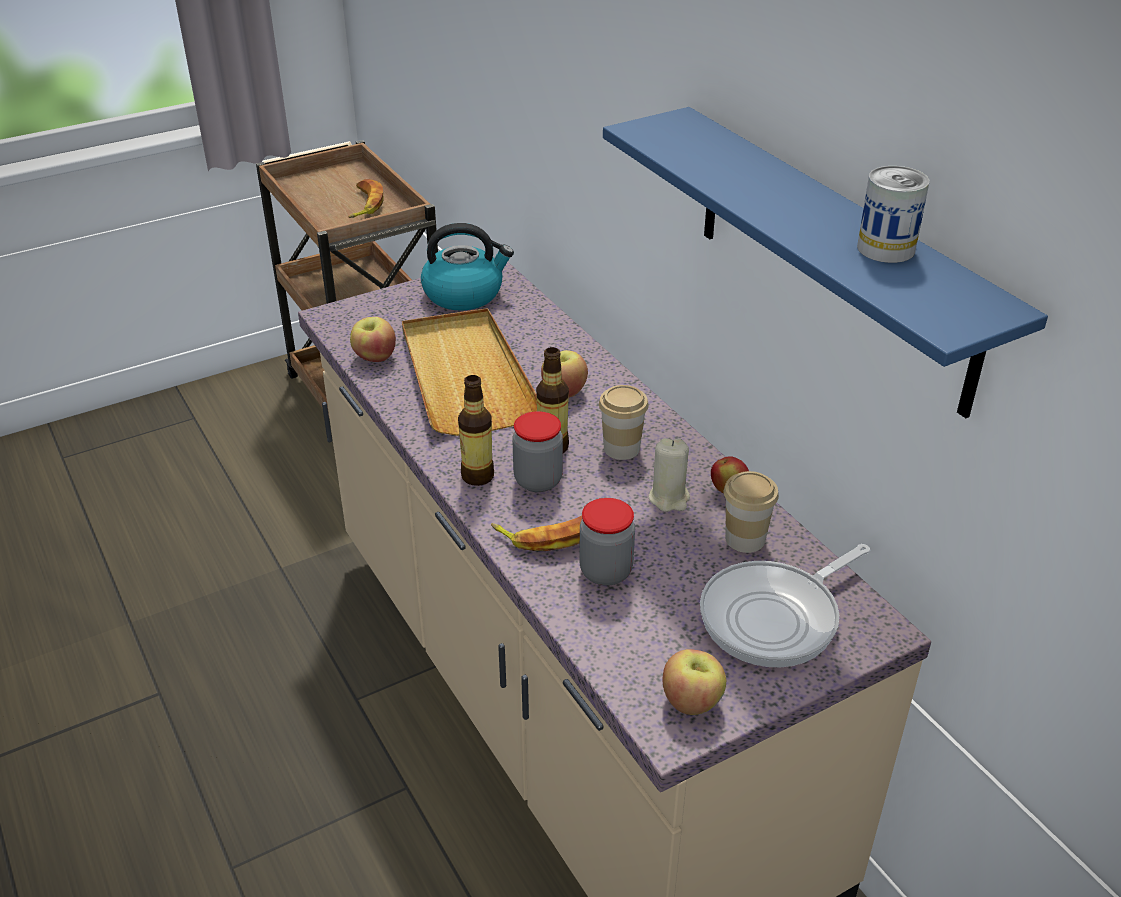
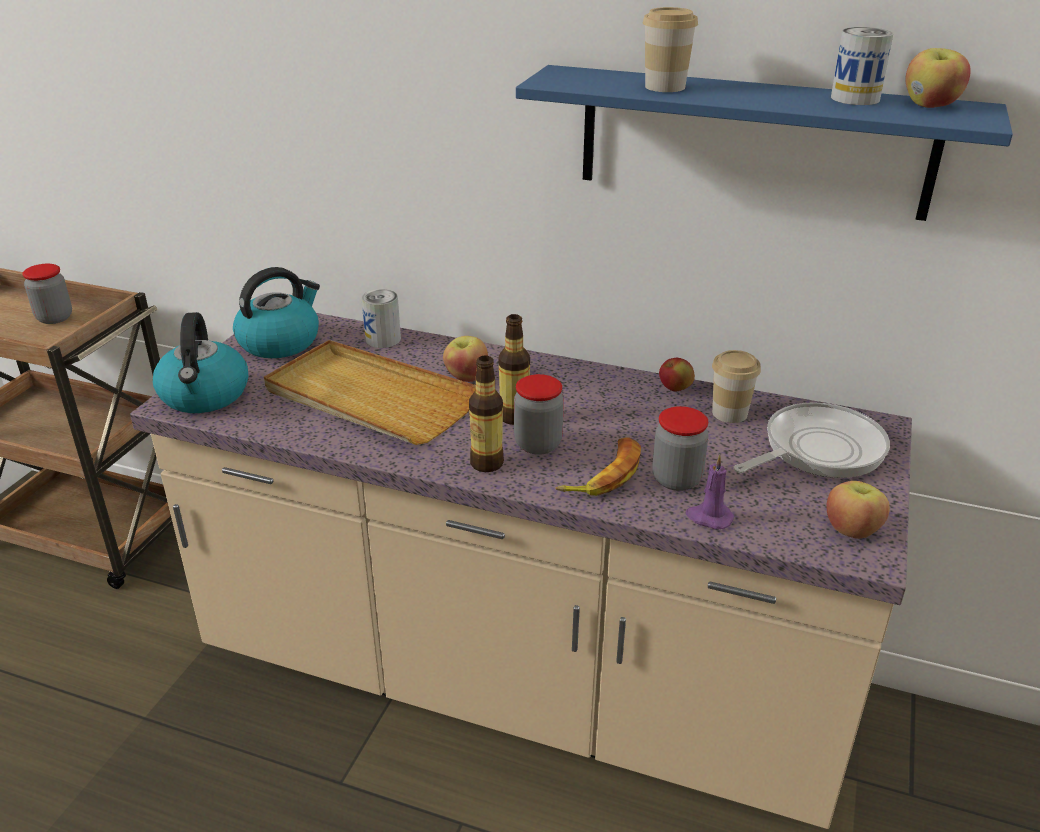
camera: 40 degrees left, 5 degrees down
banana [349,179,383,218] -> jar [22,264,72,324]
apple [350,317,396,362] -> apple moved to [905,48,971,108]
cup [599,385,648,460] -> cup moved to [643,7,698,92]
beige candle [649,438,690,512] -> none
frying pan [700,544,870,667] -> frying pan turned 135 degrees counterclockwise [733,402,890,478]
none -> kettle [153,312,248,413]
none -> can [361,289,401,348]
none -> purple candle [686,454,734,530]

